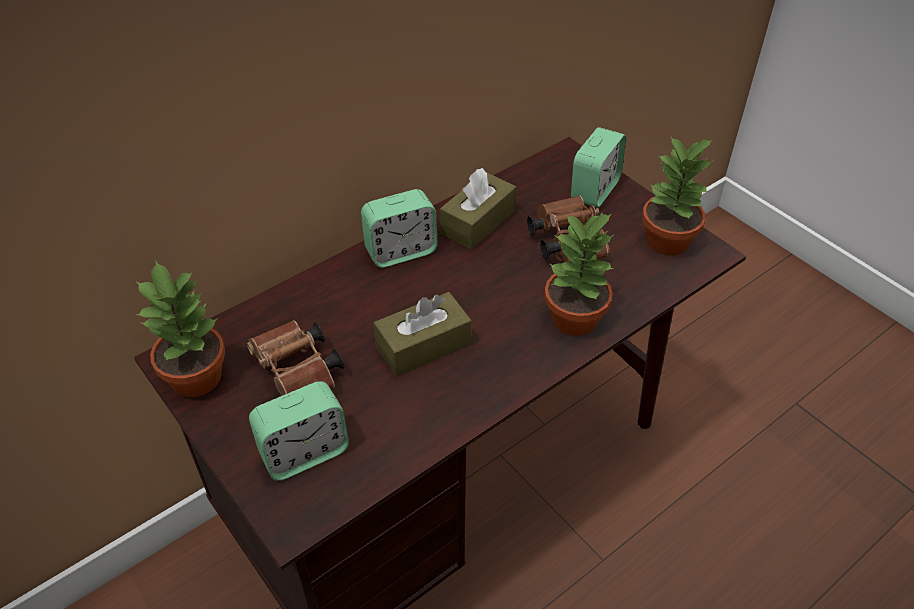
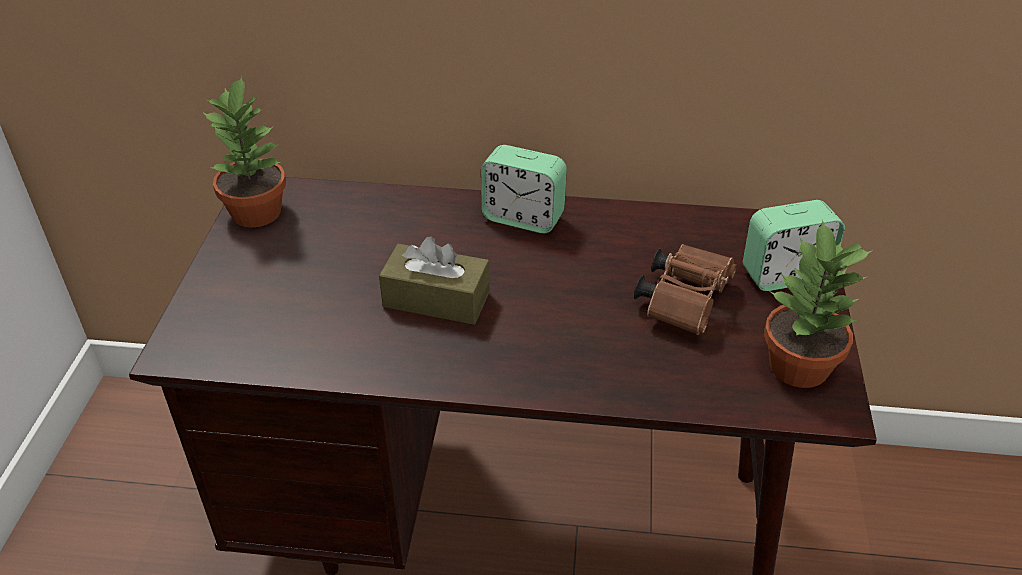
camera: 45 degrees right, 5 degrees down
brown binoculars [247,320,344,396] -> none
alarm clock [249,381,349,481] -> none
brown tissue box [440,168,516,250] -> none
potted plant [544,212,614,336] -> none

